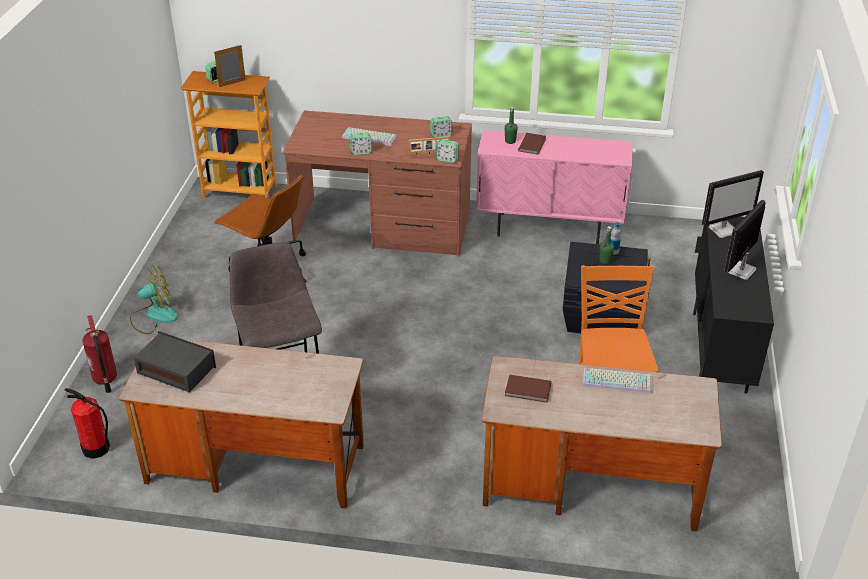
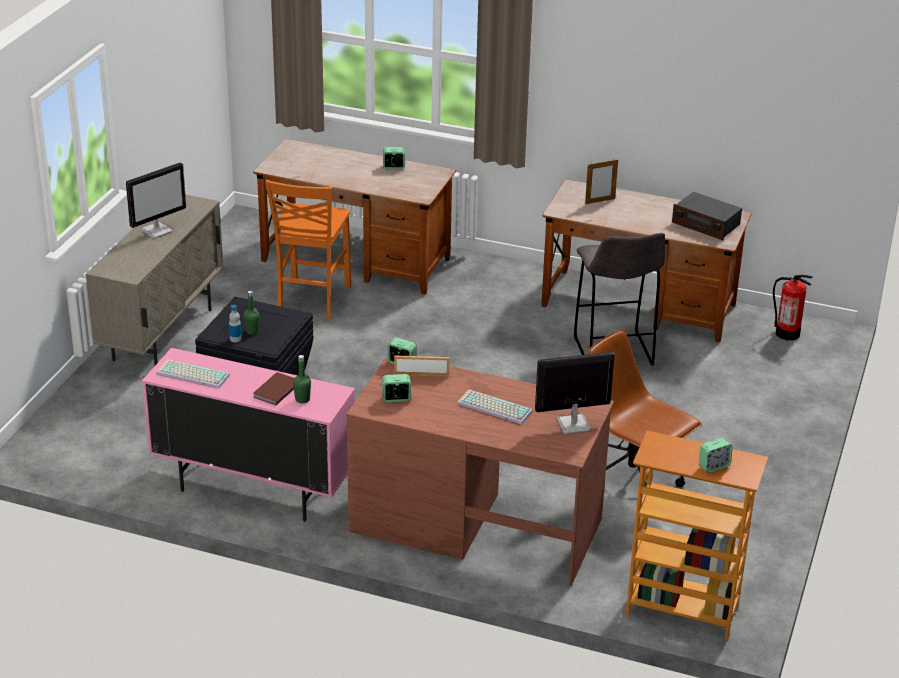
camera: 170 degrees left, 5 degrees down
fire extinguisher [83,315,117,393] -> none
fan [130,265,178,334] -> none
picture frame [214,45,246,87] -> picture frame moved to [585,160,618,204]
alarm clock [350,133,372,155] -> alarm clock moved to [383,147,405,170]
brown book [505,374,552,403] -> none
keyboard [582,368,652,393] -> keyboard moved to [156,359,230,389]
black cabinet [693,216,774,394] -> beige cabinet [86,195,223,365]
monitor [702,170,764,238] -> monitor moved to [535,352,615,434]

